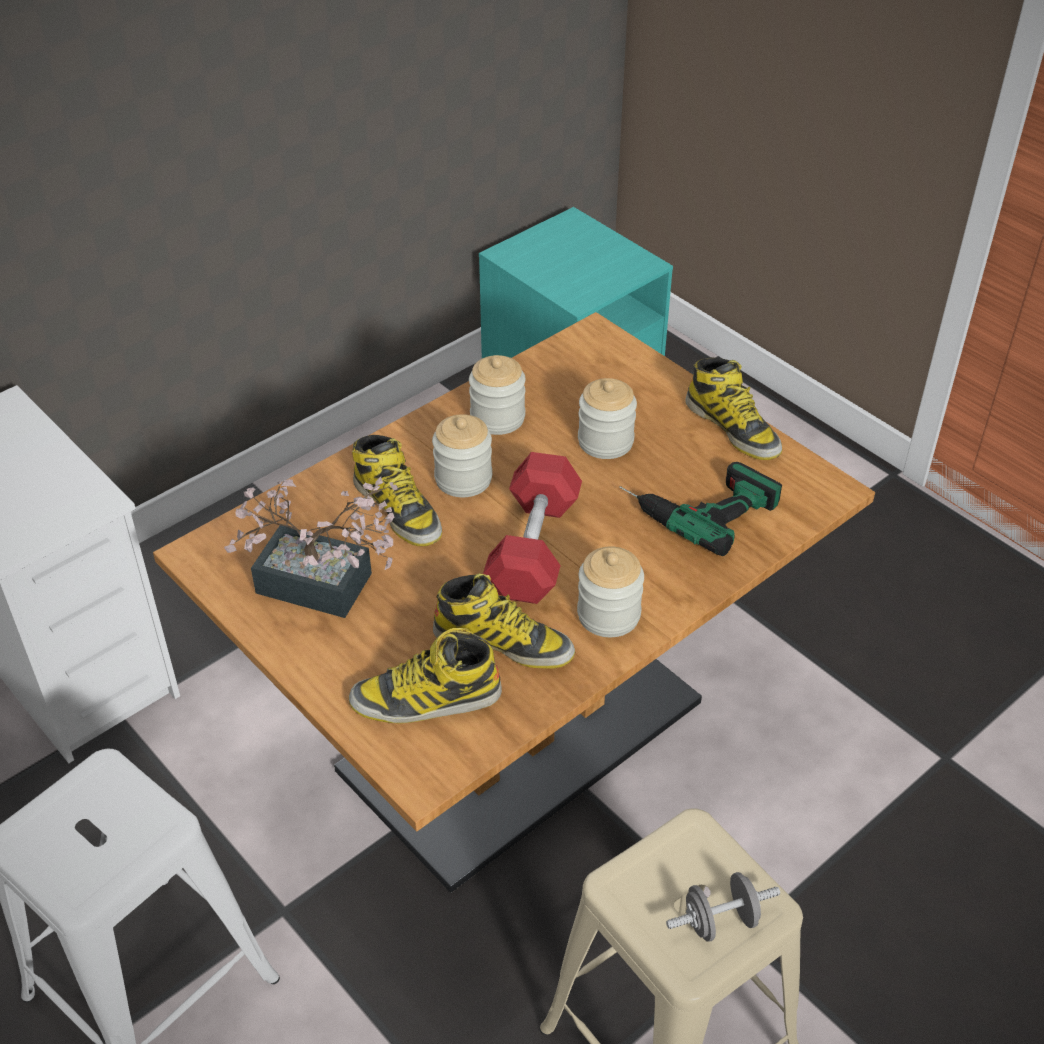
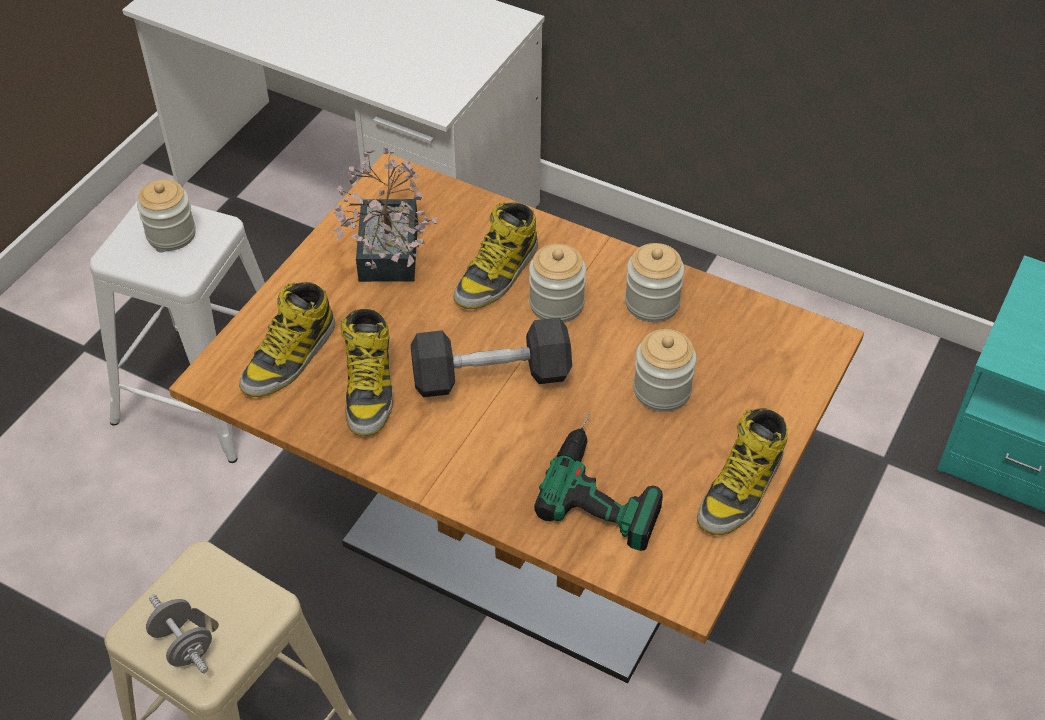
camera: 70 degrees right, 5 degrees up
boot [349,628,502,724] -> boot turned 120 degrees counterclockwise [239,282,335,397]
red dumbbell [483,452,582,604] -> grey dumbbell [411,318,572,397]
jar [577,546,644,637] -> jar moved to [137,179,196,251]

